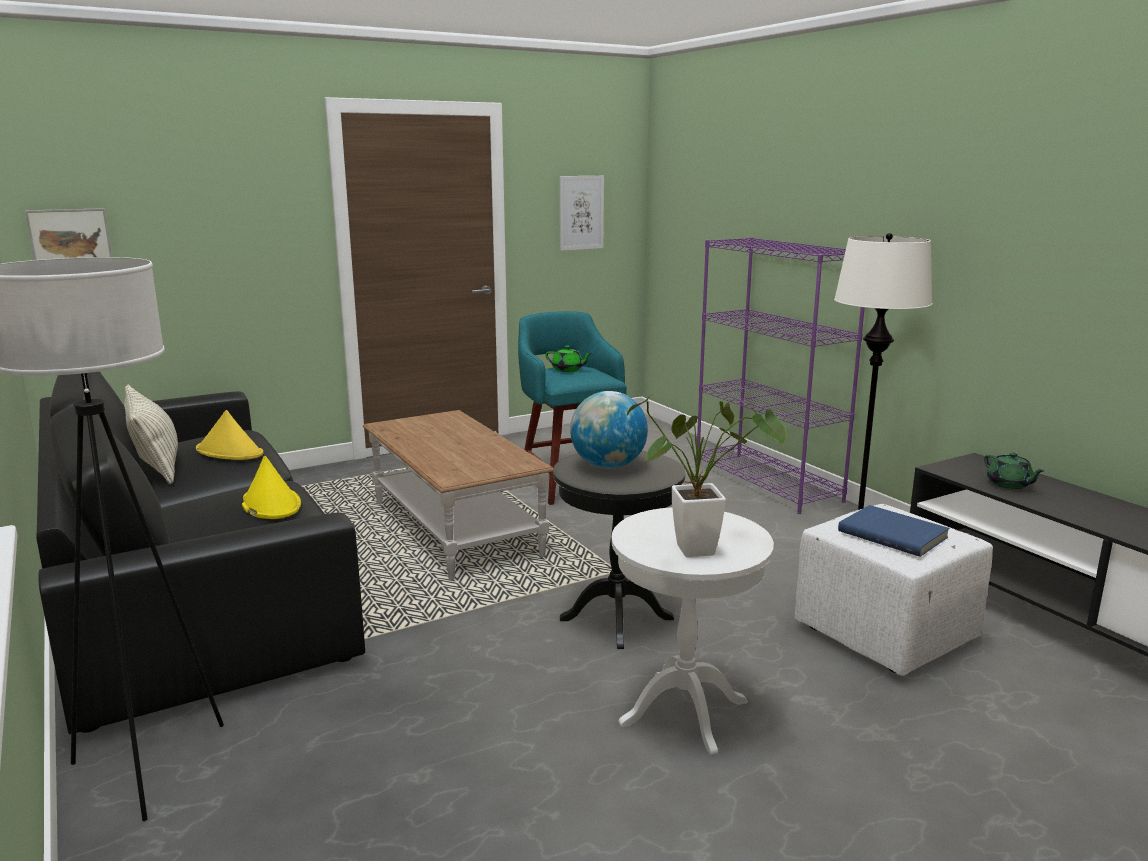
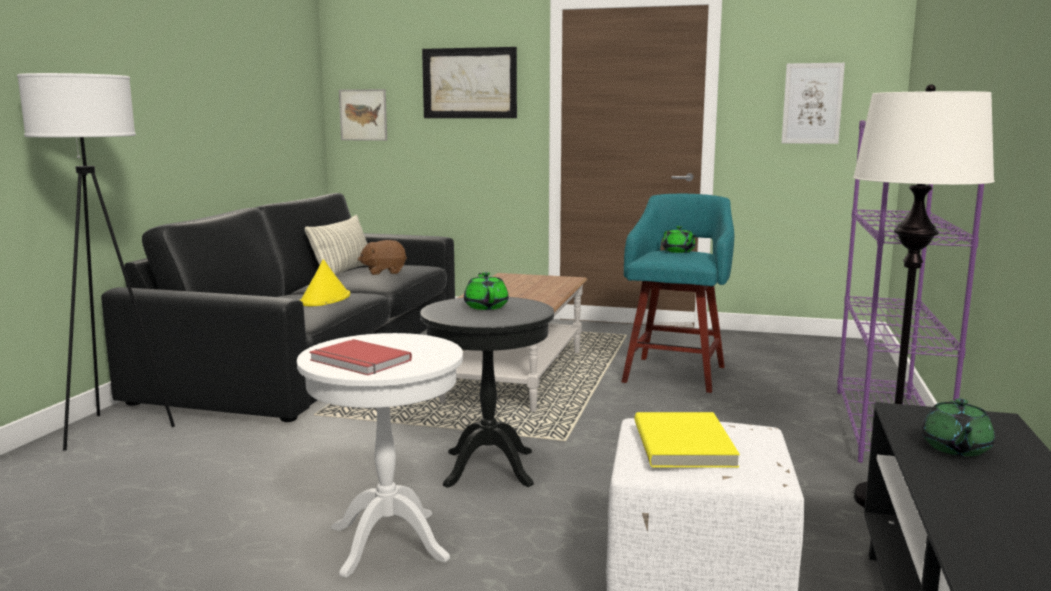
camera: 45 degrees right, 5 degrees down
yellow hat [196,410,263,460] -> brown plush toy [358,240,407,275]
globe [570,391,648,469] -> green teapot [464,272,509,310]
potted plant [626,395,787,557] -> red book [309,339,412,375]
blue book [838,505,949,557] -> yellow book [634,412,740,468]
none -> picture [422,47,517,118]

